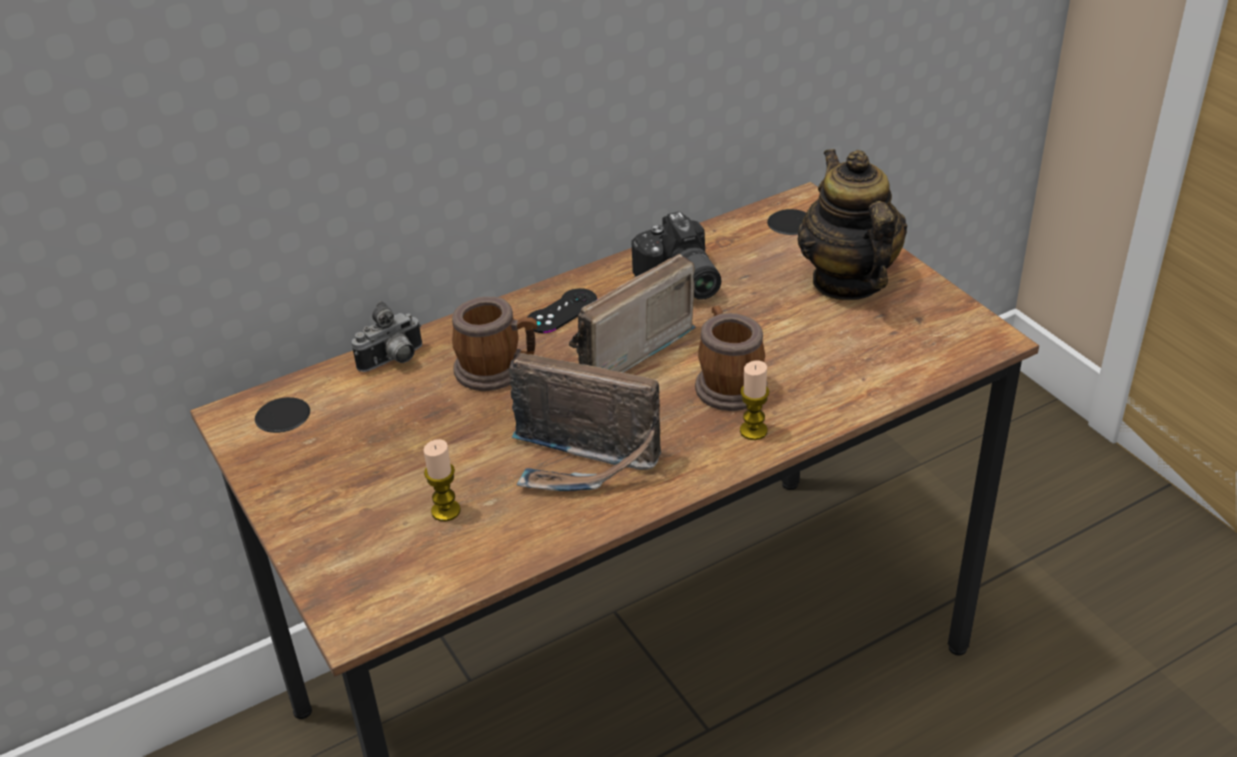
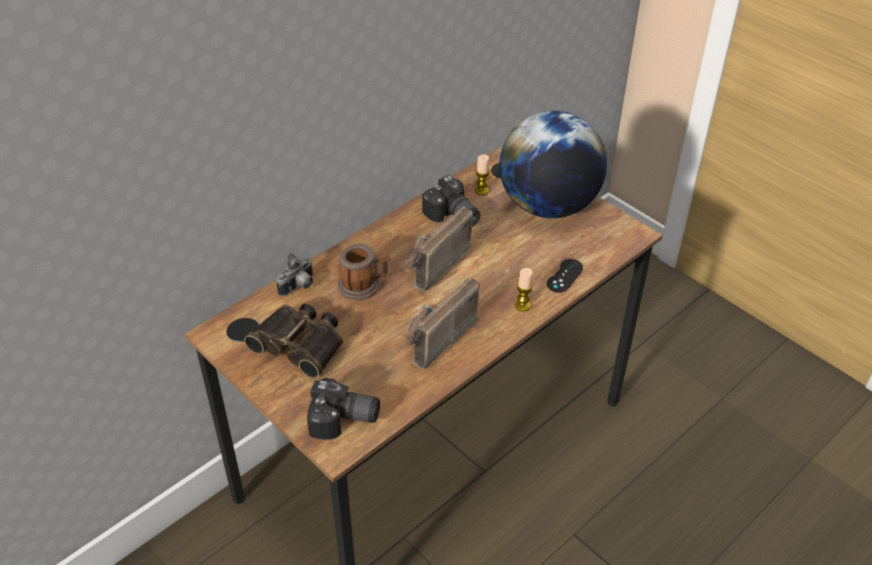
camera: 15 degrees left, 5 degrees up
candle [424,439,461,521] -> candle moved to [475,154,490,195]
radio [509,353,661,491] -> radio turned 120 degrees clockwise [406,278,480,369]
black game controller [528,288,597,333] -> black game controller moved to [547,259,583,293]
mug [695,306,768,411] -> none
teapot [798,149,907,300] -> globe [499,111,607,218]
none -> binoculars [244,304,343,379]
none -> camera [307,378,380,440]

